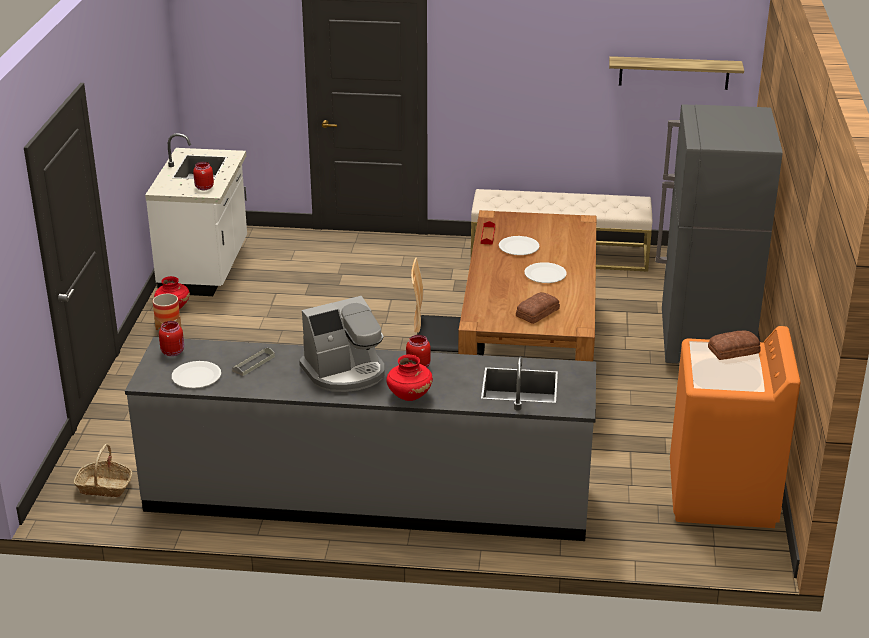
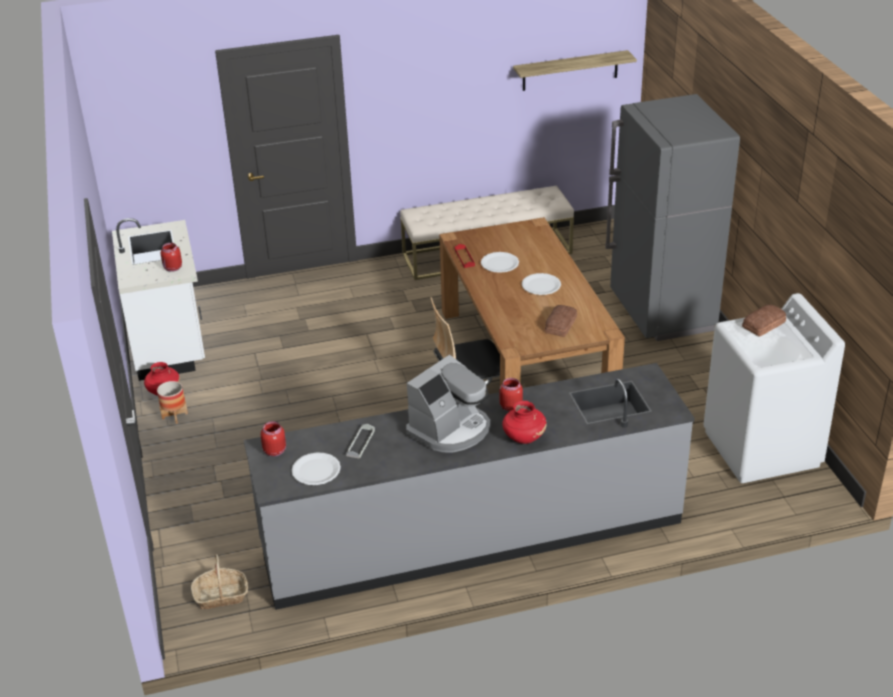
camera: 20 degrees left, 5 degrees up
orange washing machine [670,326,801,528] -> white washing machine [704,293,845,483]

